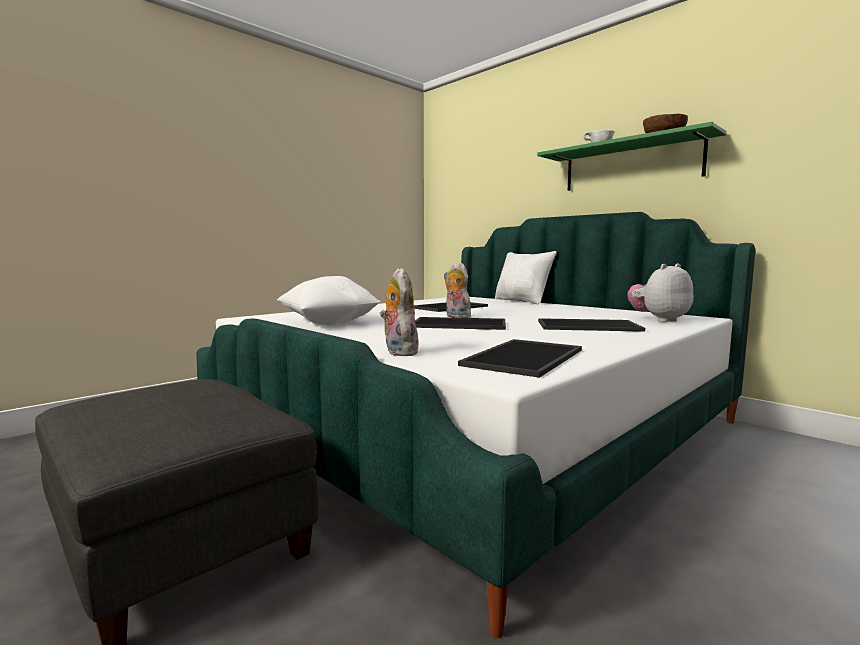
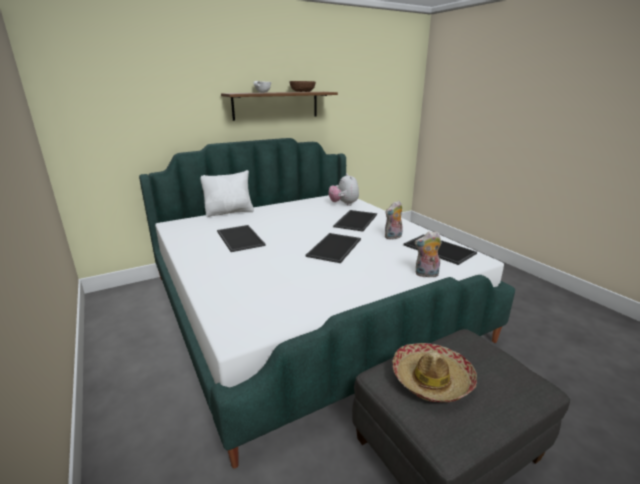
camera: 75 degrees left, 15 degrees up
white pillow [277,276,381,325] -> none
plush toy [444,263,472,318] -> plush toy moved to [385,200,403,240]
green shelf [537,122,727,191] -> brown shelf [221,92,338,121]
none -> hat [393,343,477,402]

